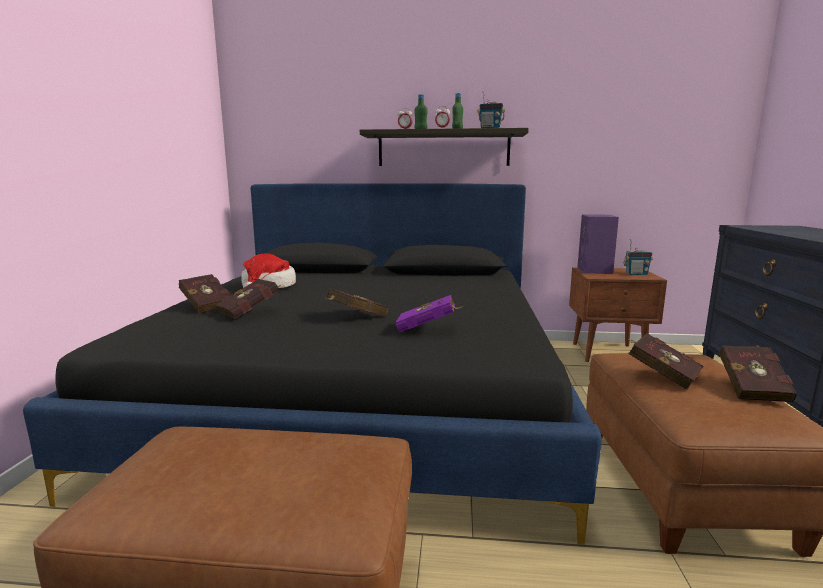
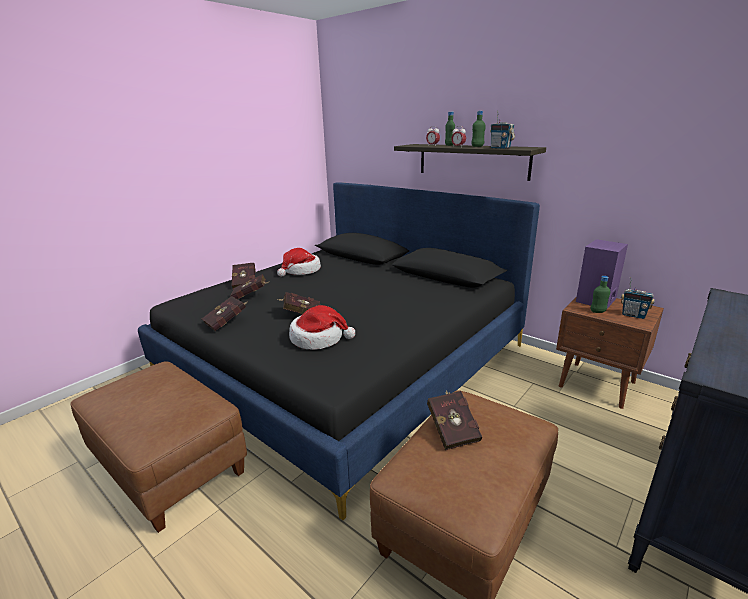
camera: 35 degrees right, 10 degrees up
purple book [396,295,463,332] -> hat [289,305,355,350]
red book [719,346,797,402] -> red book moved to [202,296,248,331]
none -> green bottle [590,276,611,313]

